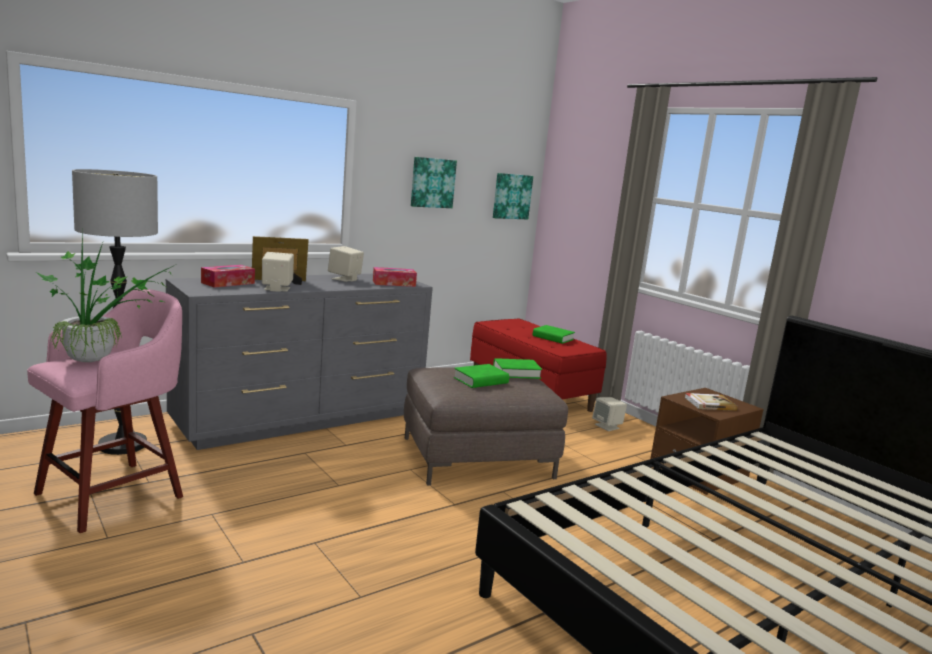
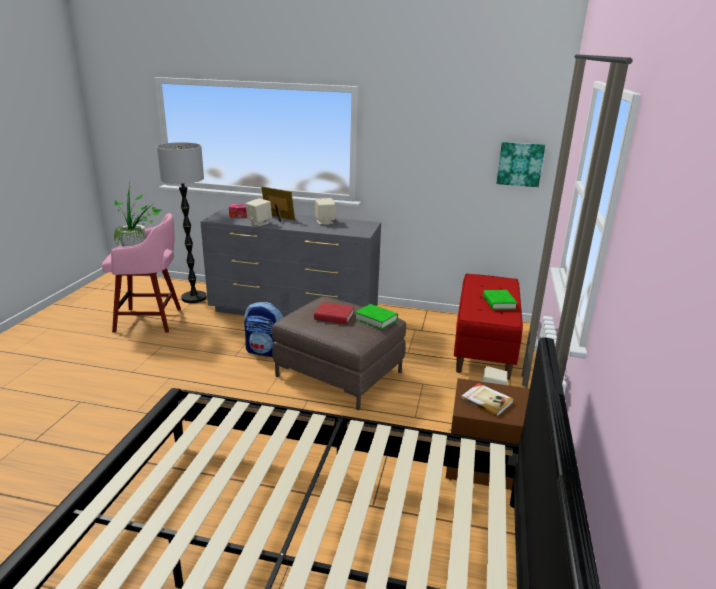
camera: 50 degrees right, 10 degrees up
tissue box [373,267,417,287] -> none
picture [411,157,457,208] -> none
green book [454,364,509,388] -> red book [314,302,354,324]
none -> backpack [244,302,283,357]

